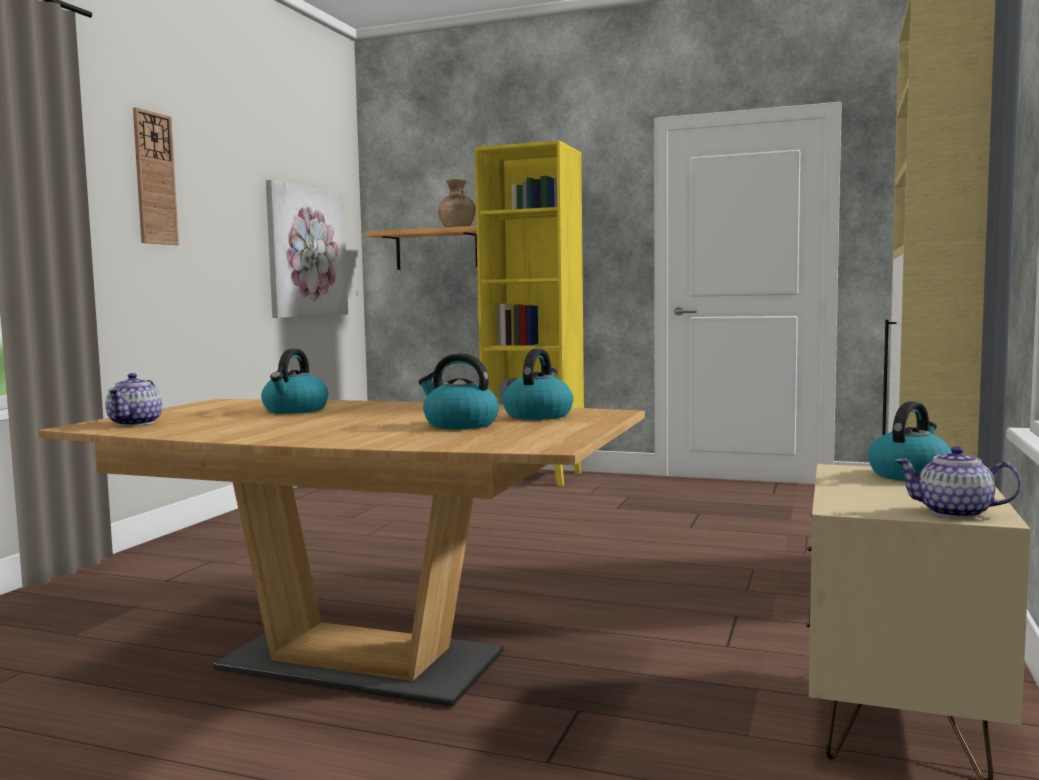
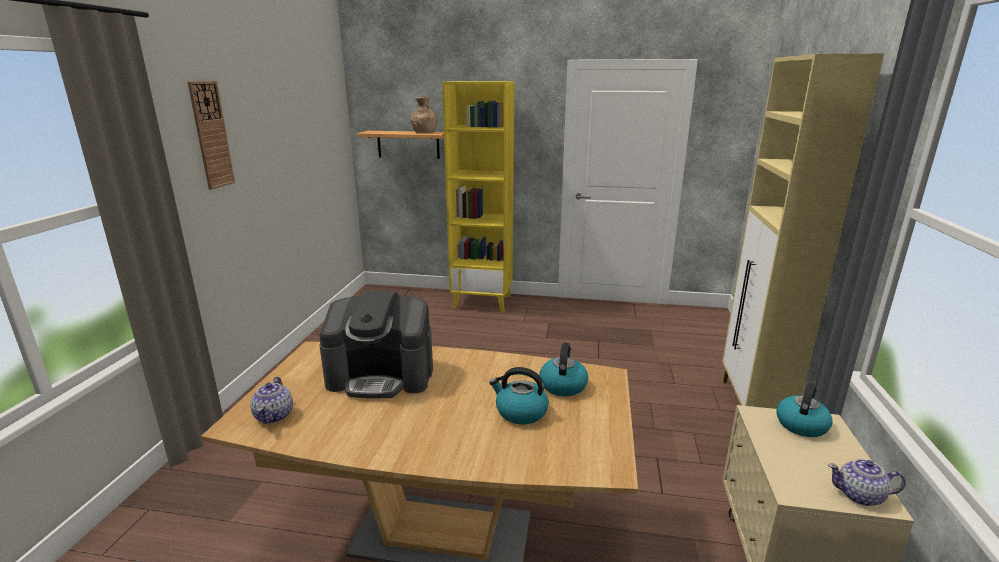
camera: 10 degrees left, 15 degrees up
kettle [261,349,328,414] -> coffee machine [319,291,433,398]
picture [266,180,348,318] -> none

